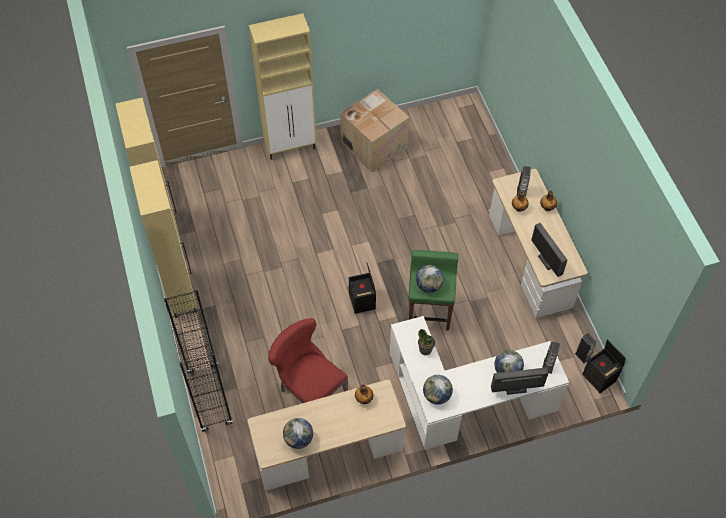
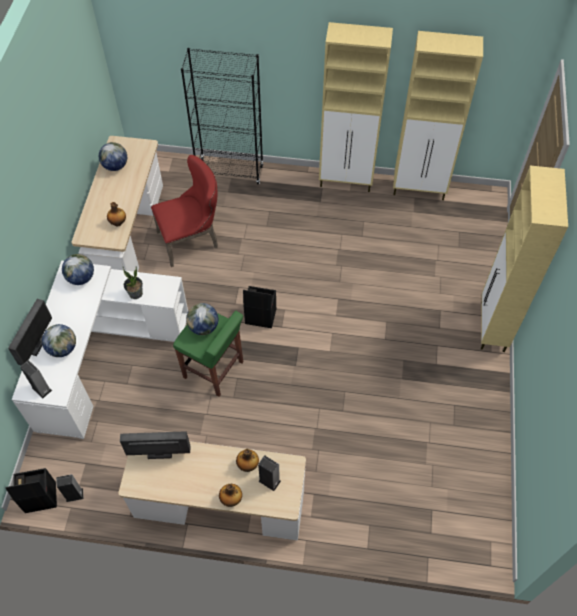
camera: 115 degrees right, 0 degrees up
cardboard box [340,89,409,172] -> none

